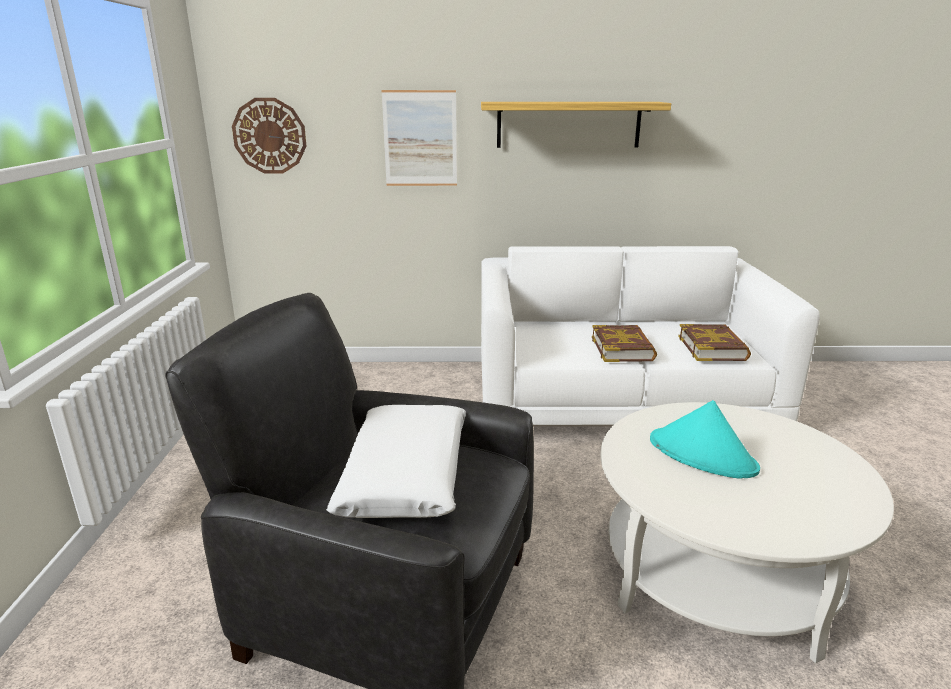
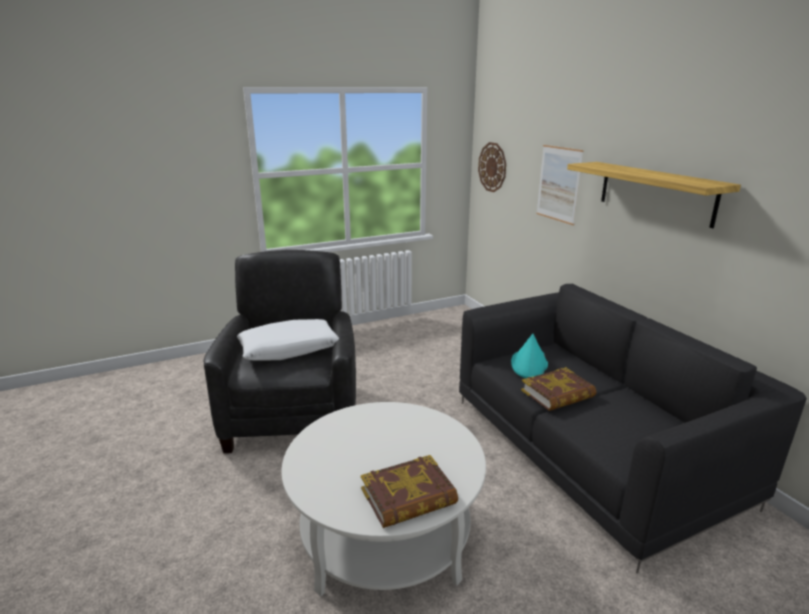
camera: 65 degrees right, 0 degrees up
white sofa [481,246,820,427] -> black sofa [459,284,807,573]
turquoise hat [650,400,760,479] -> turquoise hat moved to [511,334,548,378]
book [678,324,751,361] -> book moved to [361,455,458,528]

